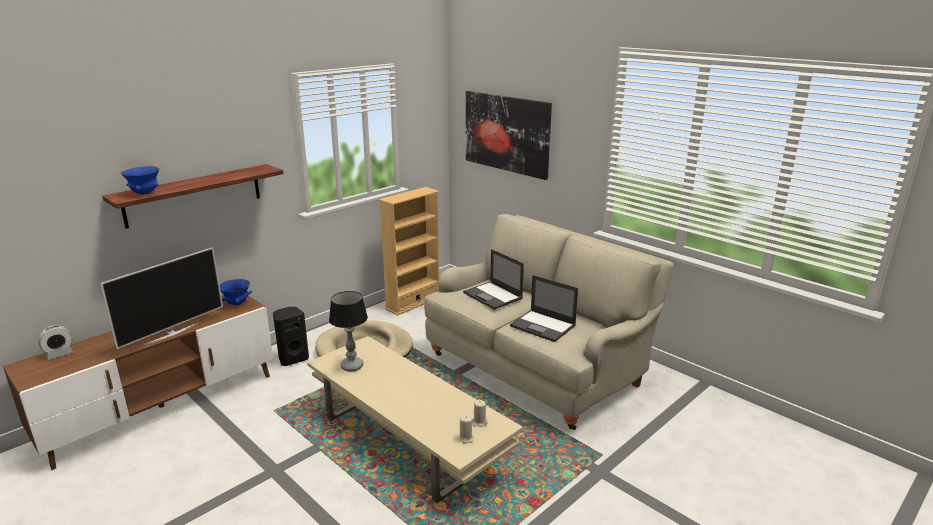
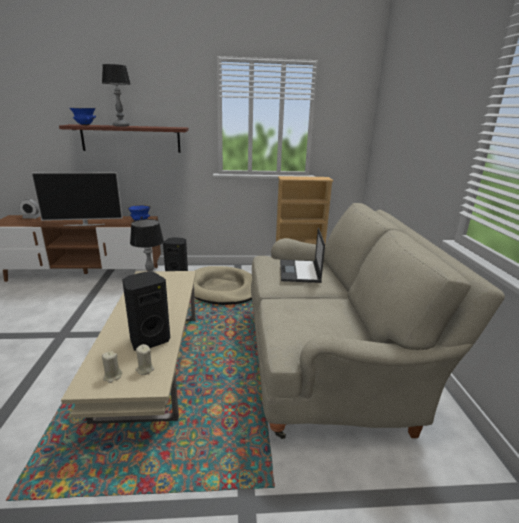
camera: 40 degrees right, 0 degrees up
picture [466,91,552,180] -> none
laptop [510,275,578,342] -> none
none -> table lamp [102,64,131,127]
none -> black speaker [122,272,170,351]

